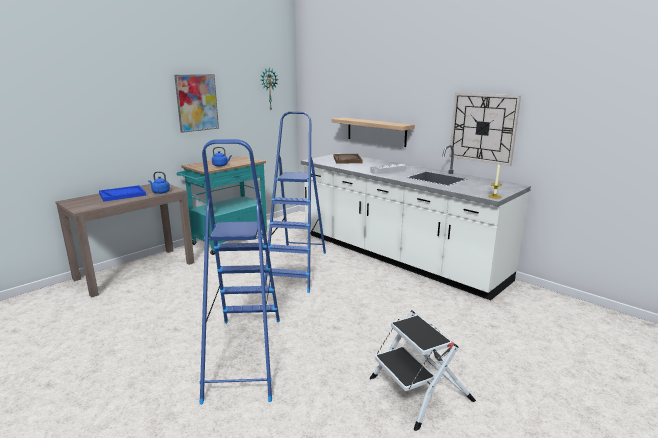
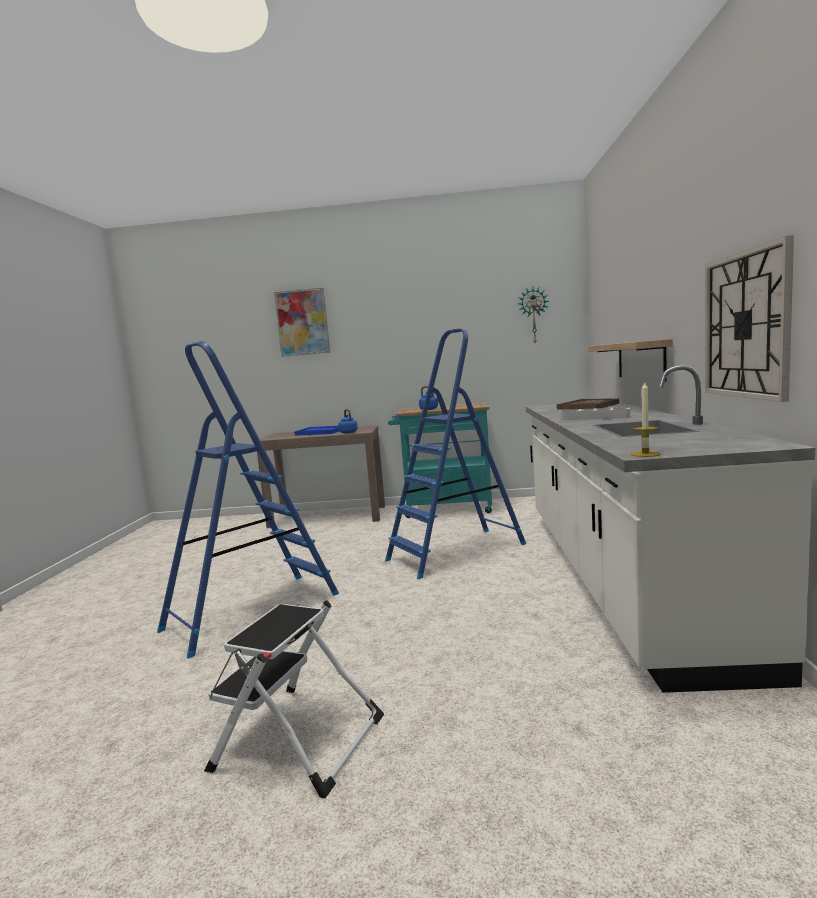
camera: 50 degrees right, 10 degrees down
picture [174,74,219,133] -> picture moved to [274,287,330,357]

